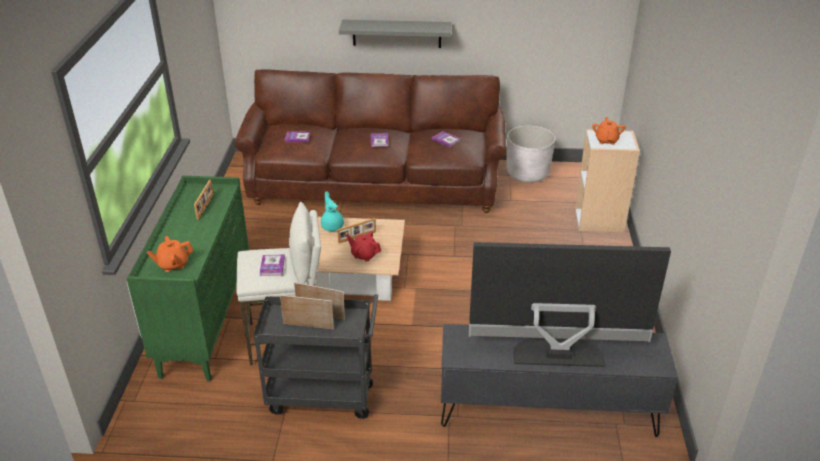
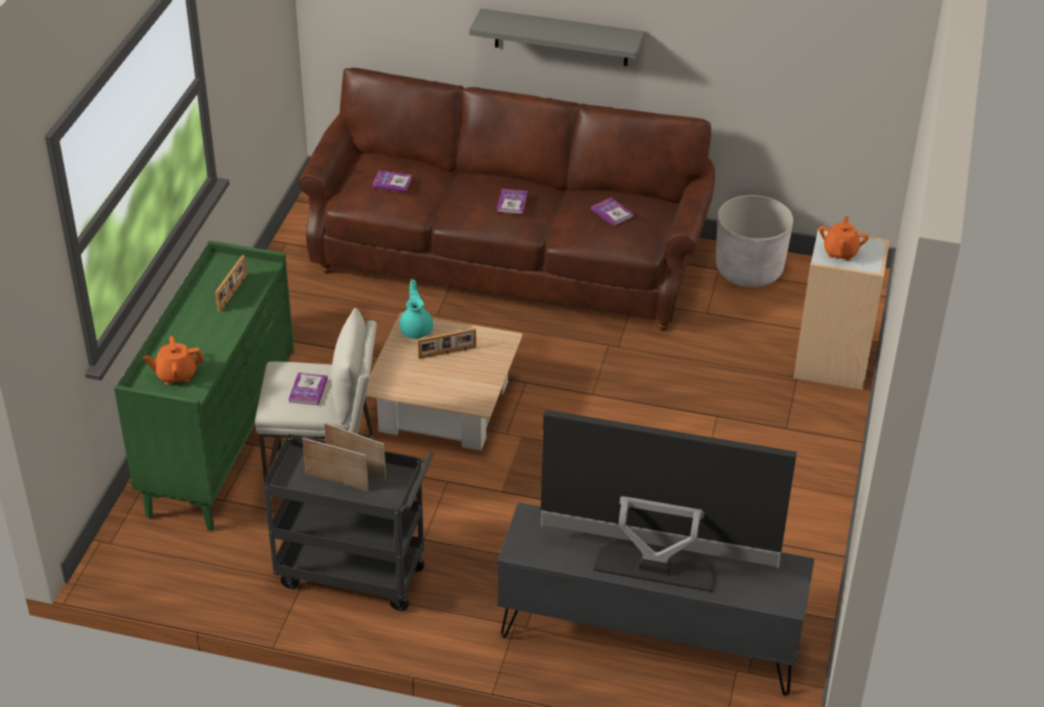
camera: 10 degrees right, 5 degrees up
red teapot [347,231,381,262] -> none

